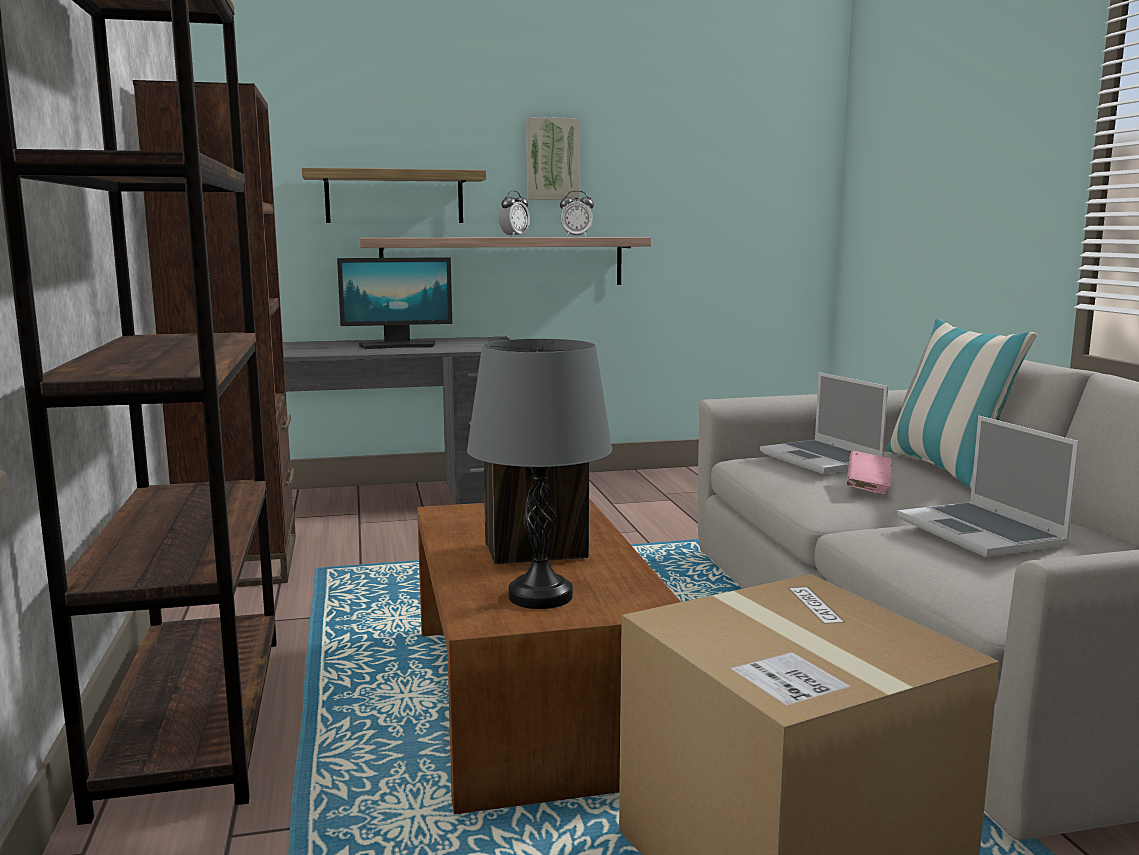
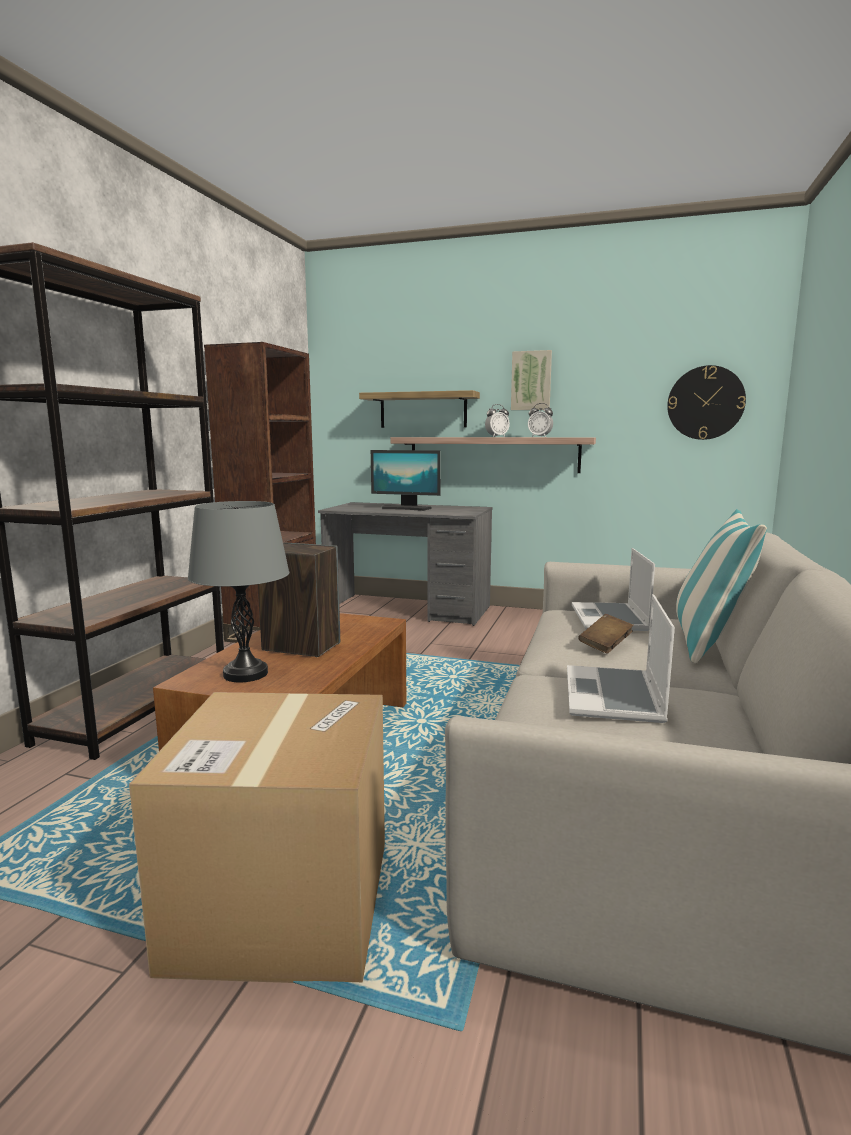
camera: 30 degrees right, 0 degrees up
pink book [847,451,892,495] -> brown book [579,614,634,653]
none -> wall clock [667,365,746,440]

